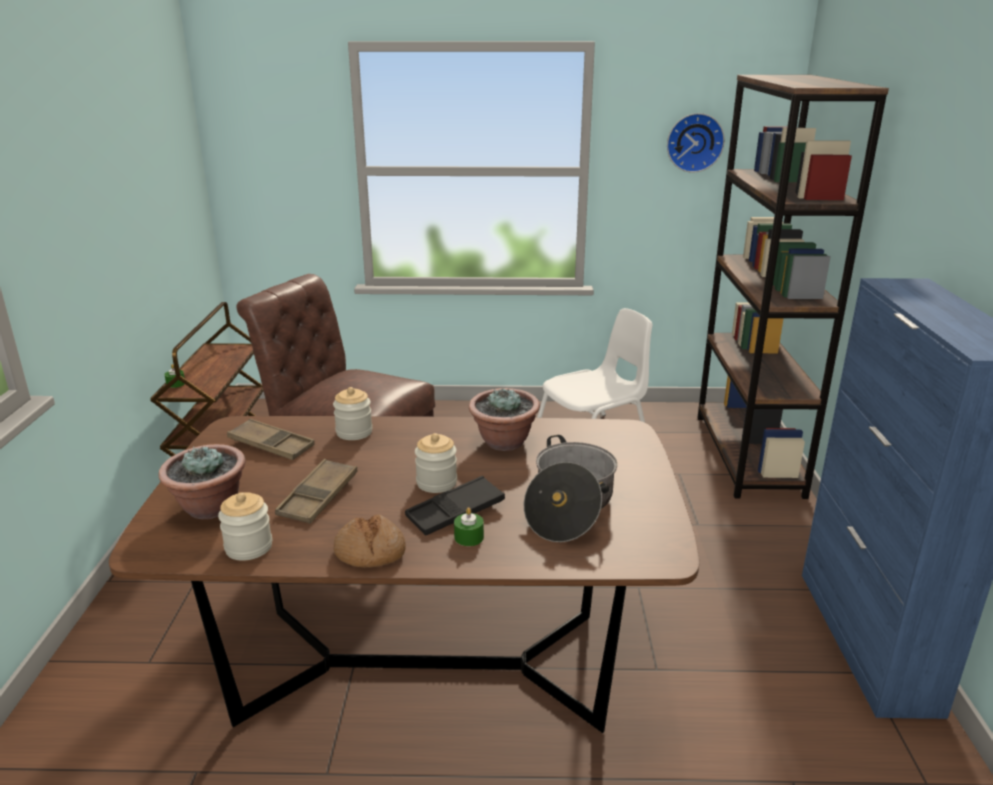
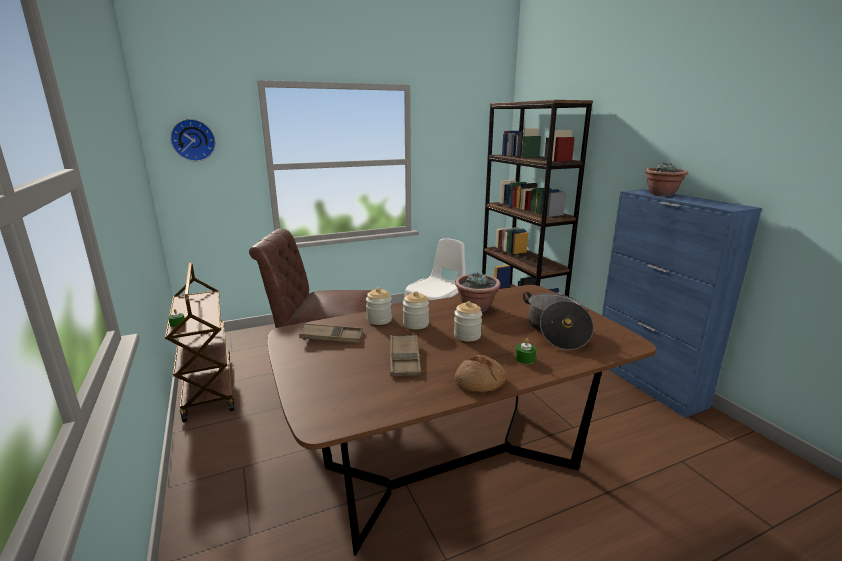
camera: 25 degrees left, 5 degrees down
potted plant [158,444,246,519] -> potted plant moved to [645,162,688,196]
jar [218,492,272,561] -> jar moved to [403,291,429,329]
black tray [405,476,505,536] -> none
wall clock [667,113,725,173] -> wall clock moved to [170,119,216,161]

